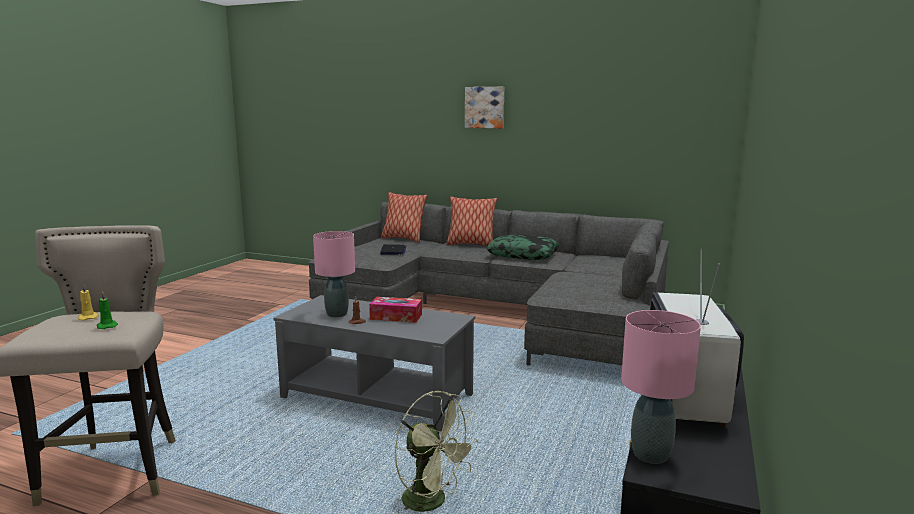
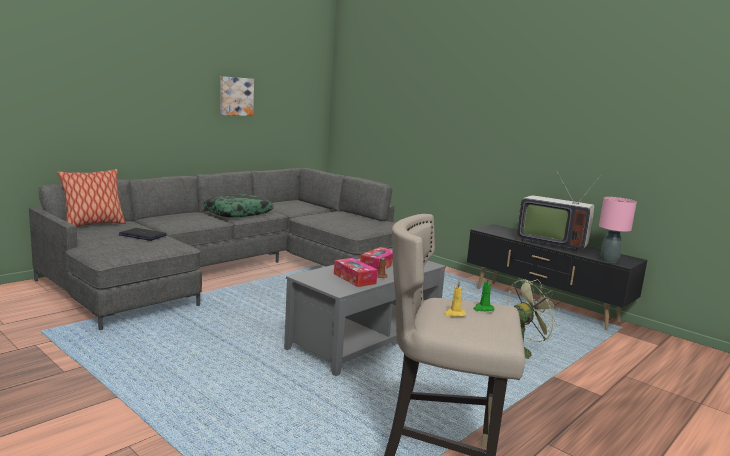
camera: 70 degrees left, 0 degrees up
pink table lamp [313,231,355,318] -> tissue box [334,258,378,287]
pillow [446,197,497,246] -> none
picture [465,87,504,128] -> picture moved to [220,76,254,116]

